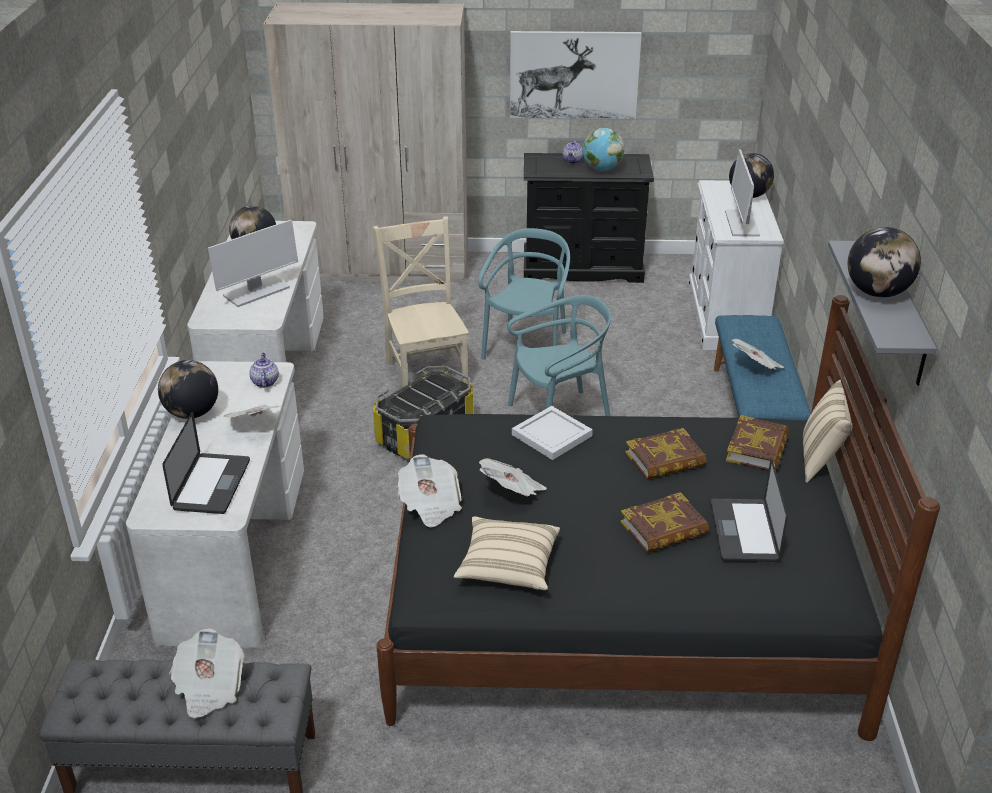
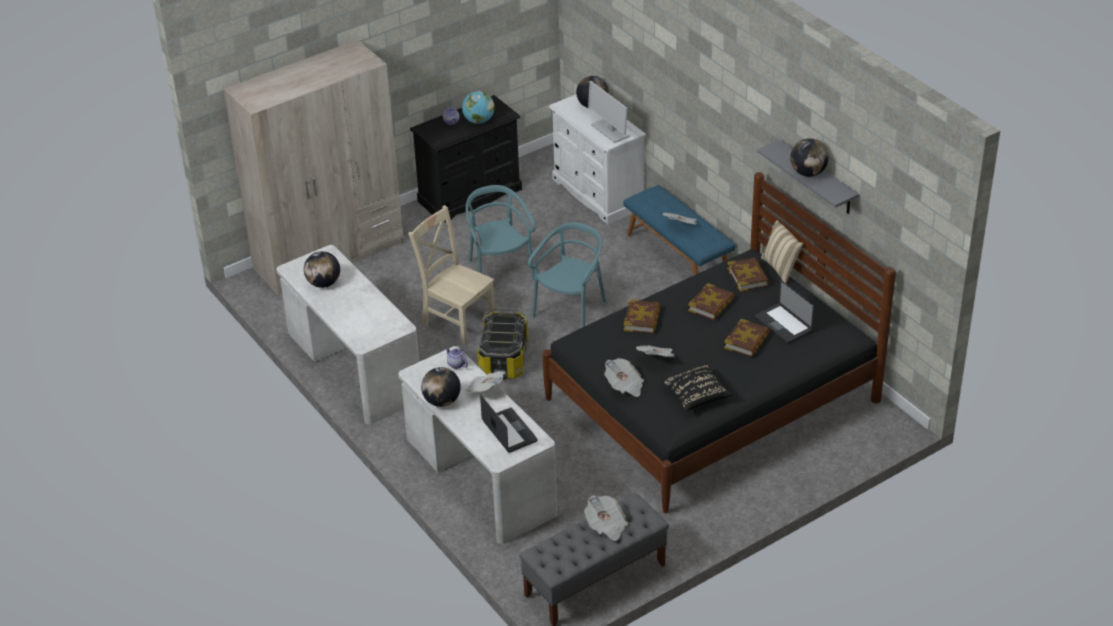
camera: 35 degrees left, 5 degrees up
monitor [208,220,298,307] -> none
beige pillow [454,516,560,590] -> black pillow [661,364,733,412]
picture [510,31,642,119] -> none
white tray [512,406,593,460] -> book [624,299,660,334]

